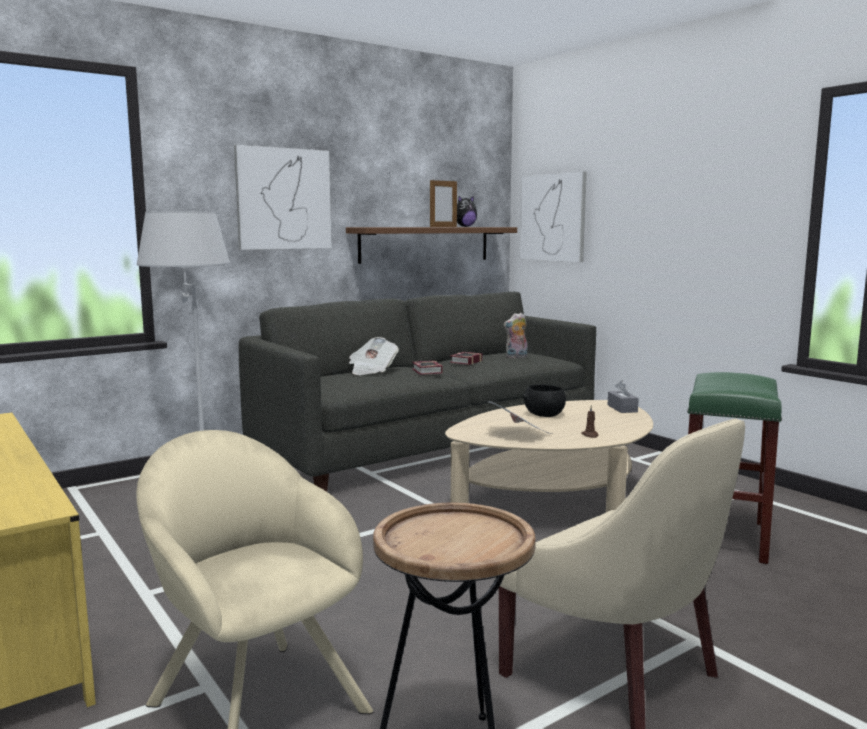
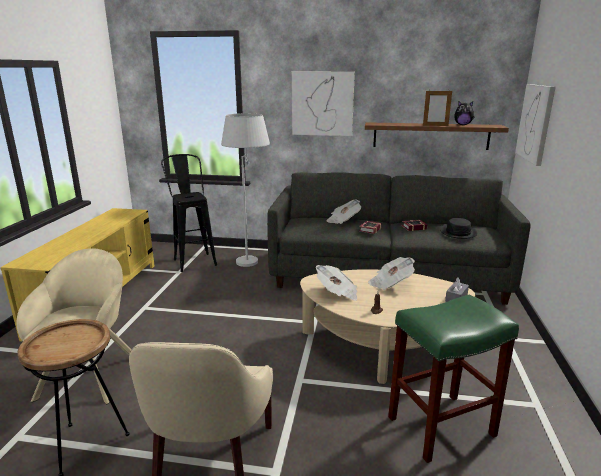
camera: 45 degrees right, 10 degrees up
plush toy [503,313,528,358] -> black hat [440,218,477,239]
black bowl [523,384,566,417] -> newspaper [368,257,415,290]
none -> black stool [161,154,217,272]

